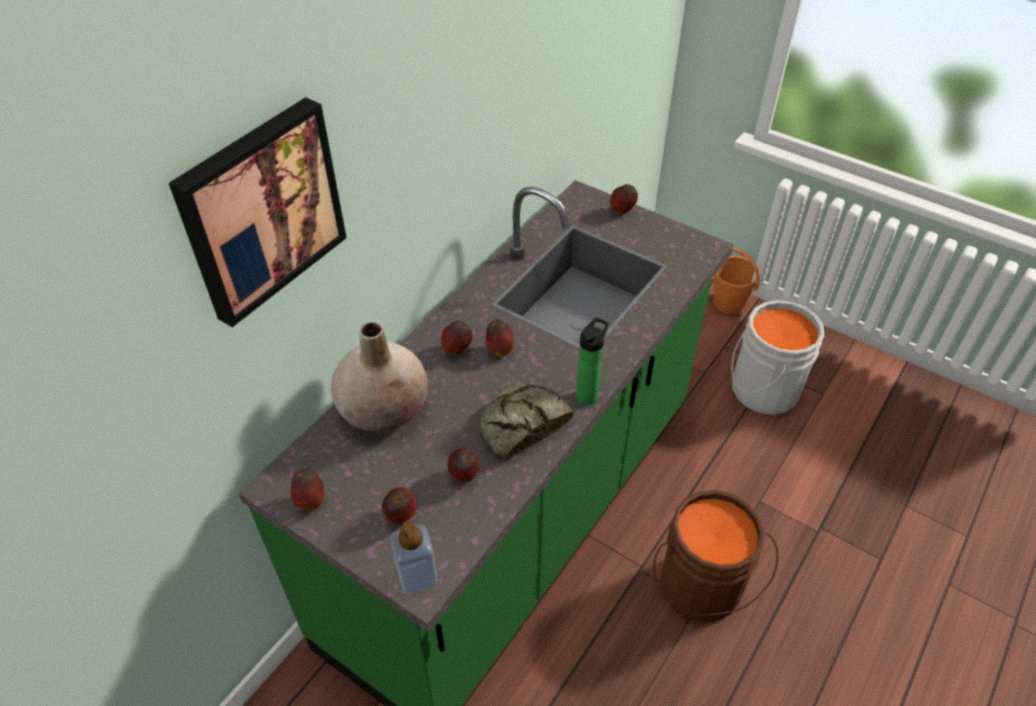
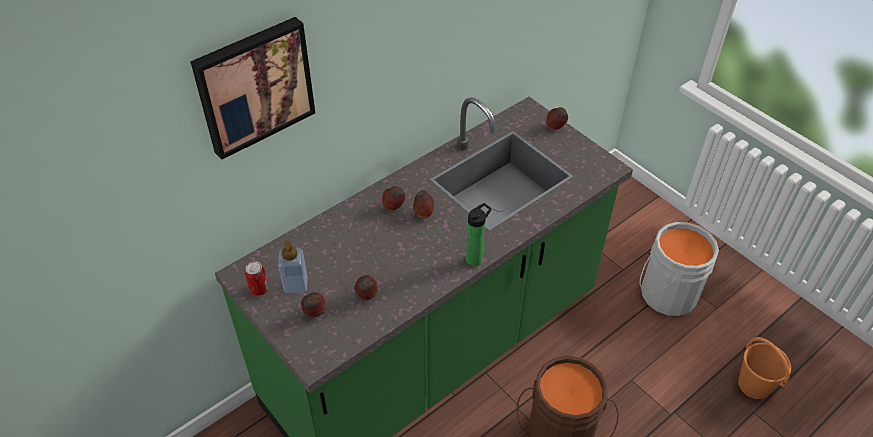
camera: 15 degrees right, 0 degrees up
apple [290,468,324,511] -> can [245,261,268,296]
beige vase [331,322,428,432] -> none
soap dispenser [390,520,437,595] -> soap dispenser moved to [278,240,308,293]
bread [479,384,573,461] -> none
orange bucket [713,248,760,314] -> orange bucket moved to [738,337,791,399]

